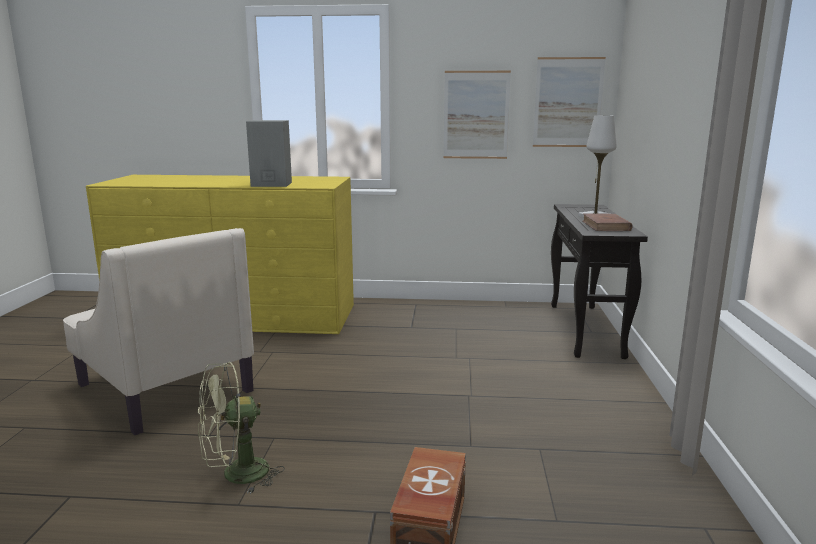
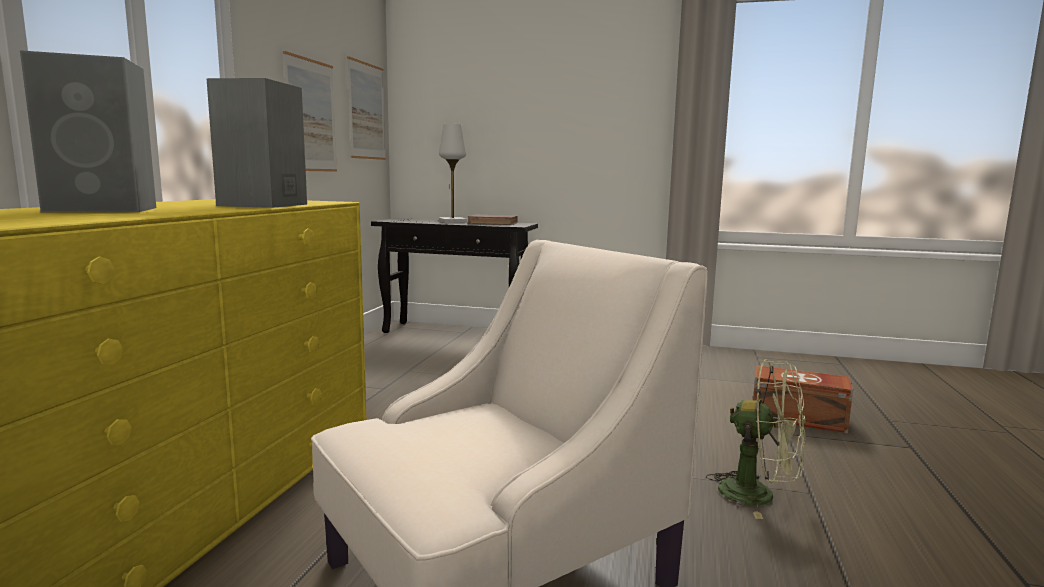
camera: 80 degrees left, 5 degrees down
green fan [198,362,285,494] -> green fan turned 45 degrees counterclockwise [706,359,806,519]
none -> grey speaker [20,50,156,212]

